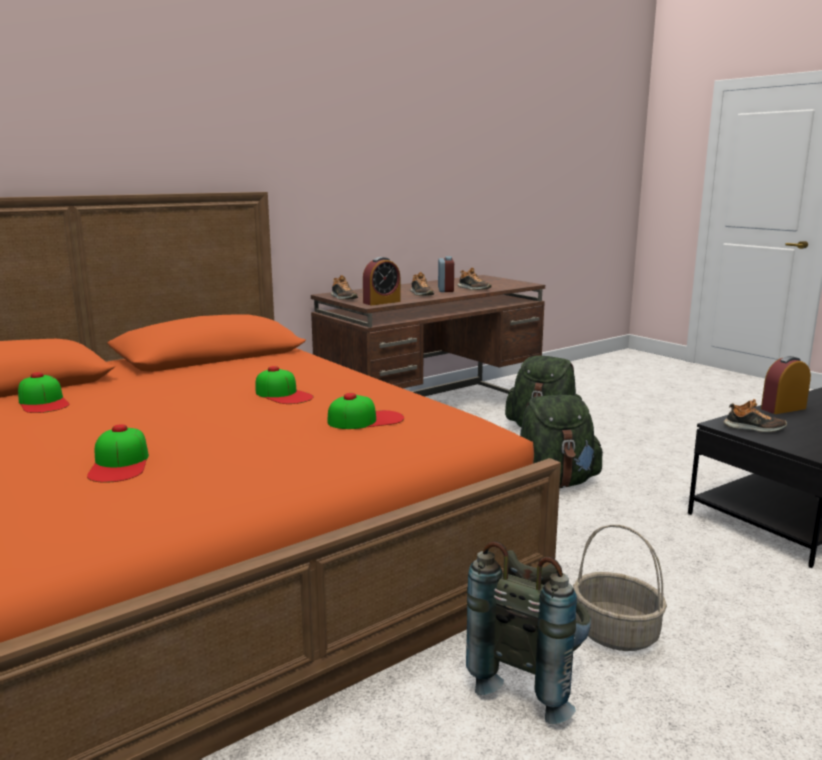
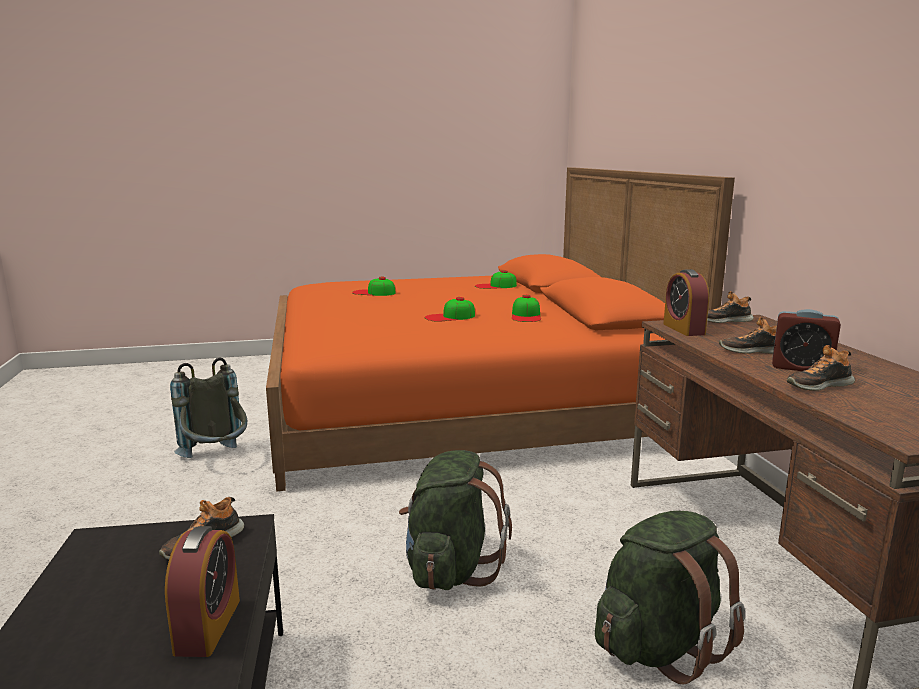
camera: 115 degrees right, 0 degrees up
cap [328,393,404,429] -> cap moved to [512,295,541,322]
basket [573,525,667,651] -> none

